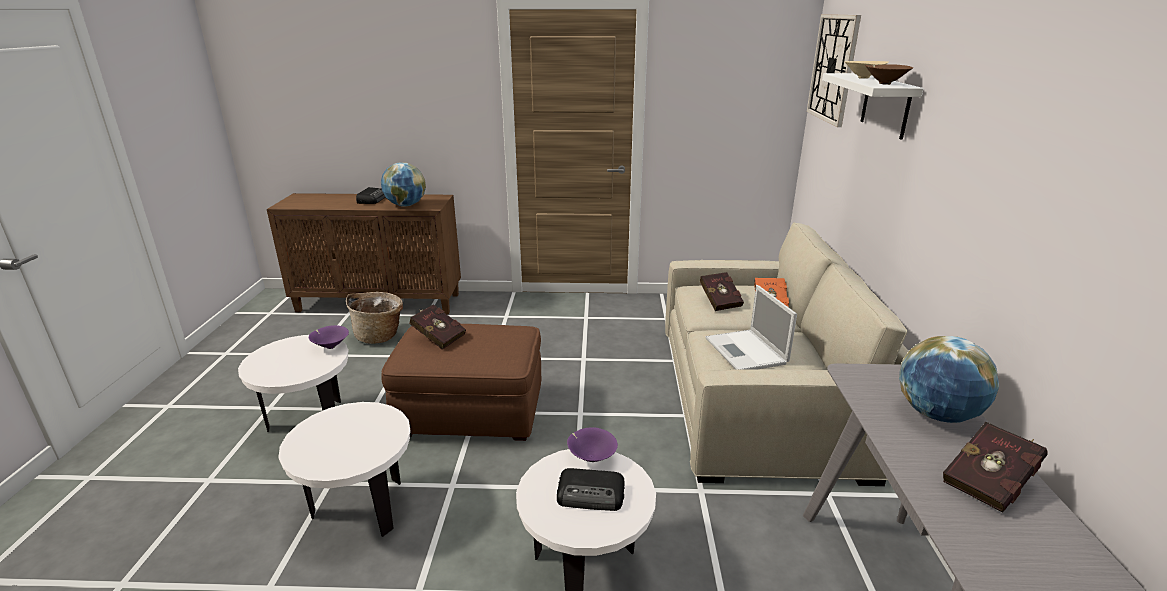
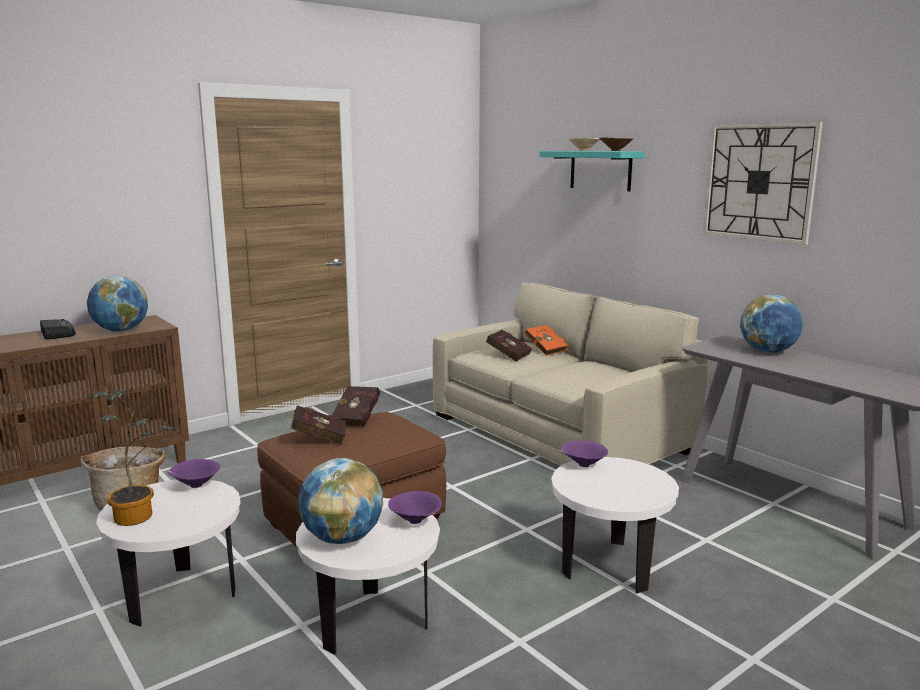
camera: 40 degrees left, 10 degrees down
radio [557,468,625,511] -> none
laptop [705,285,797,370] -> none
wall clock [807,14,861,127] -> wall clock moved to [703,122,823,245]
white shelf [822,73,924,140] -> turquoise shelf [539,151,645,191]
red book [943,422,1048,513] -> red book moved to [332,386,380,426]
none -> potted plant [91,389,175,526]
none -> globe [298,458,383,544]
none -> purple bowl [388,491,442,524]

